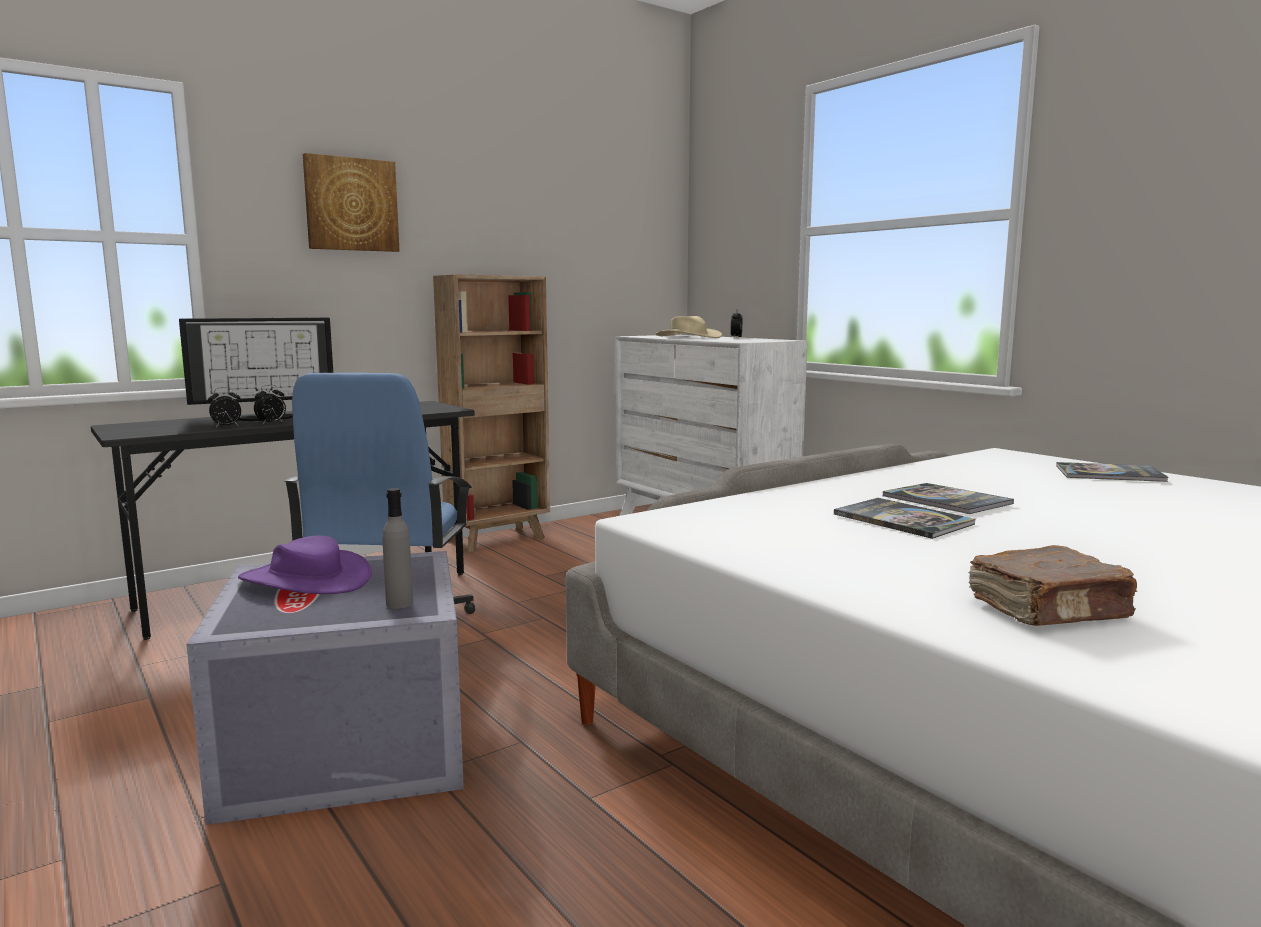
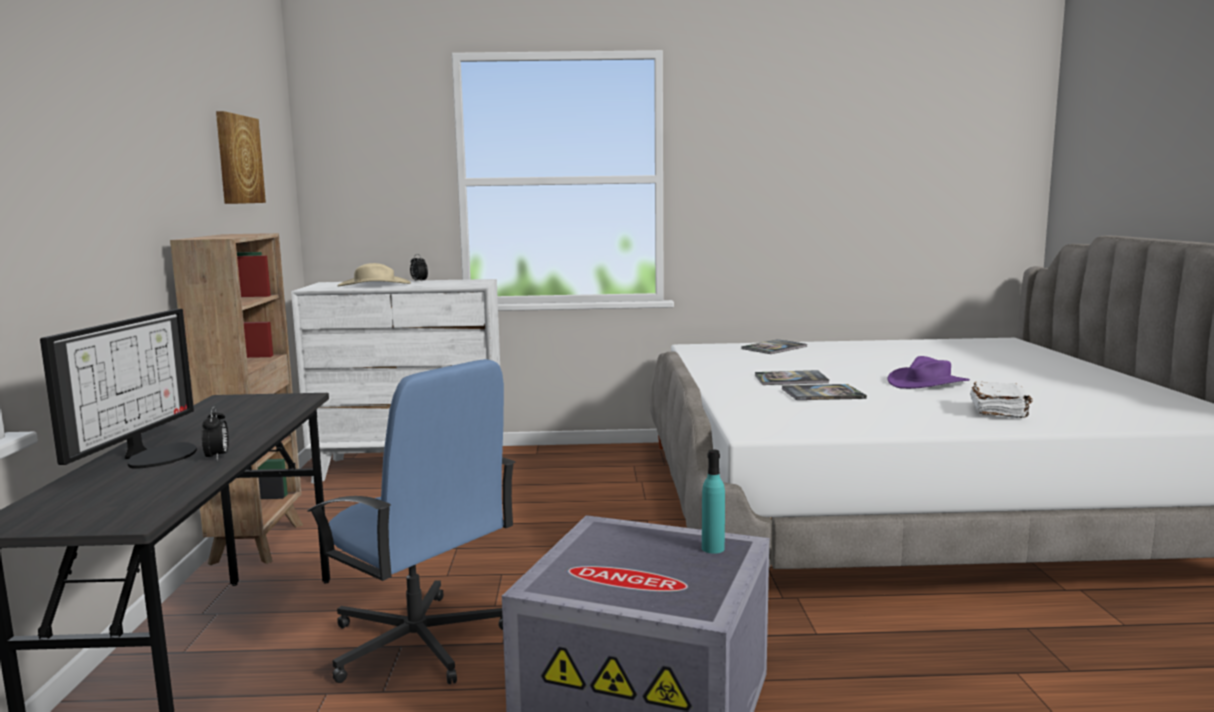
camera: 55 degrees left, 0 degrees up
alarm clock [208,387,241,427] -> none
purple hat [238,536,372,594] -> purple hat moved to [887,356,970,389]
picture [303,153,399,252] -> picture moved to [216,111,266,204]
grey bottle [383,488,413,609] -> turquoise bottle [702,450,725,554]
brown book [969,545,1138,626] -> white book [970,381,1033,418]

